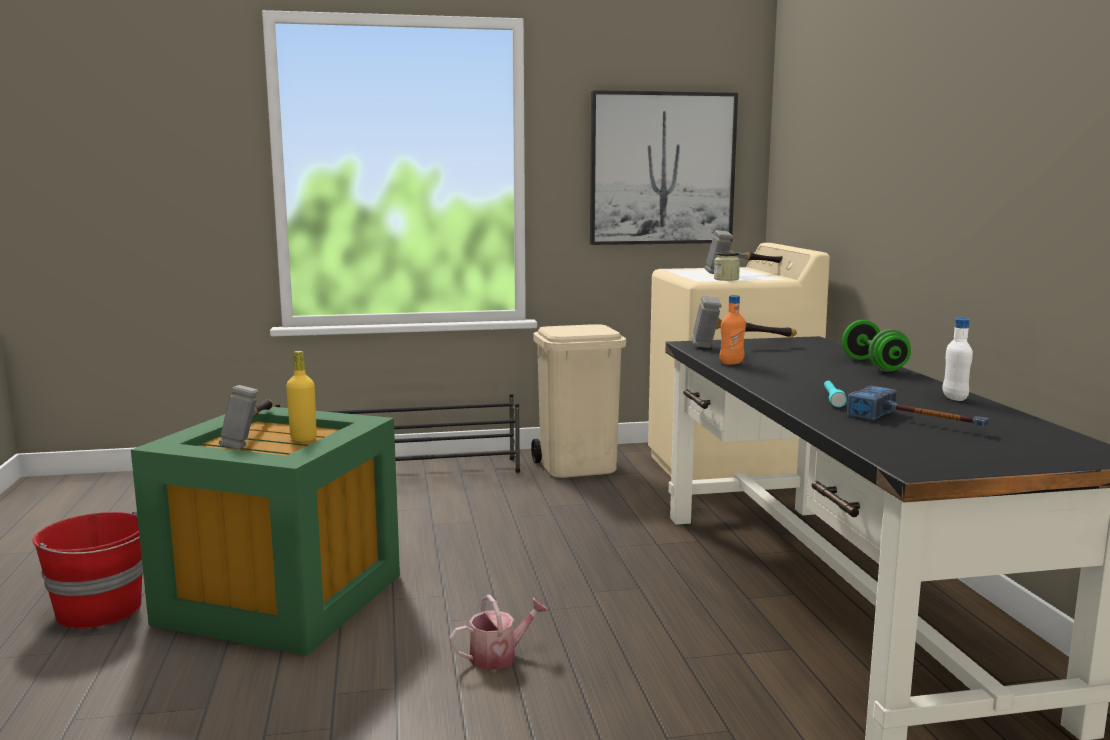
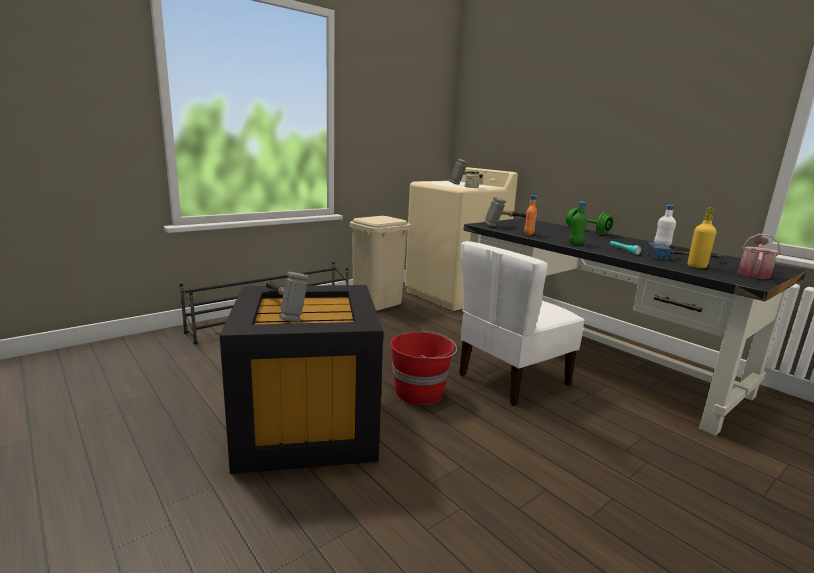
camera: 30 degrees left, 5 degrees up
red bucket [32,511,143,629] -> red bucket moved to [390,330,457,405]
green storage box [131,405,400,656] -> black storage box [220,285,383,474]
yellow bottle [286,351,317,441] -> yellow bottle moved to [688,207,716,268]
watering can [449,594,548,670] -> watering can moved to [737,234,780,279]
picture [590,90,738,245] -> none
none -> white chair [459,241,585,406]
none -> green bottle [569,202,587,245]

